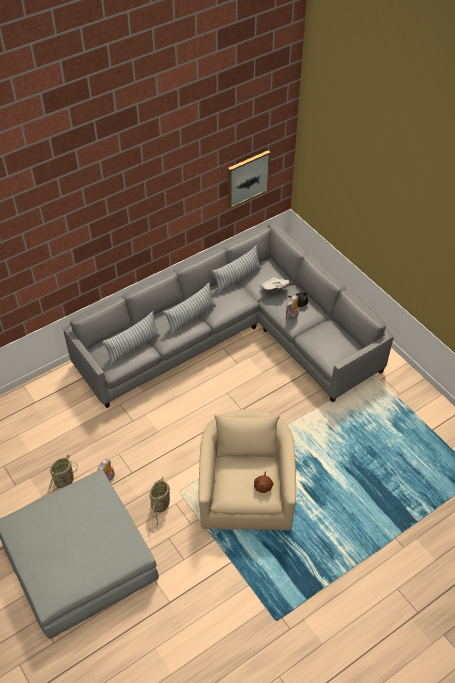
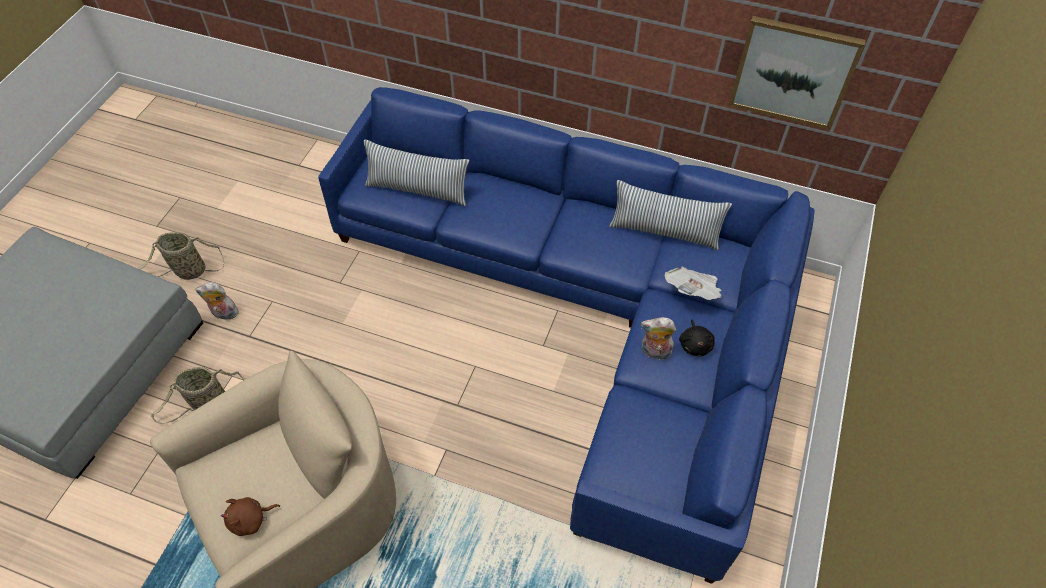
camera: 55 degrees right, 5 degrees up
grey sofa [63,223,394,408] -> blue sofa [318,87,815,584]
pillow [163,282,216,335] -> none

